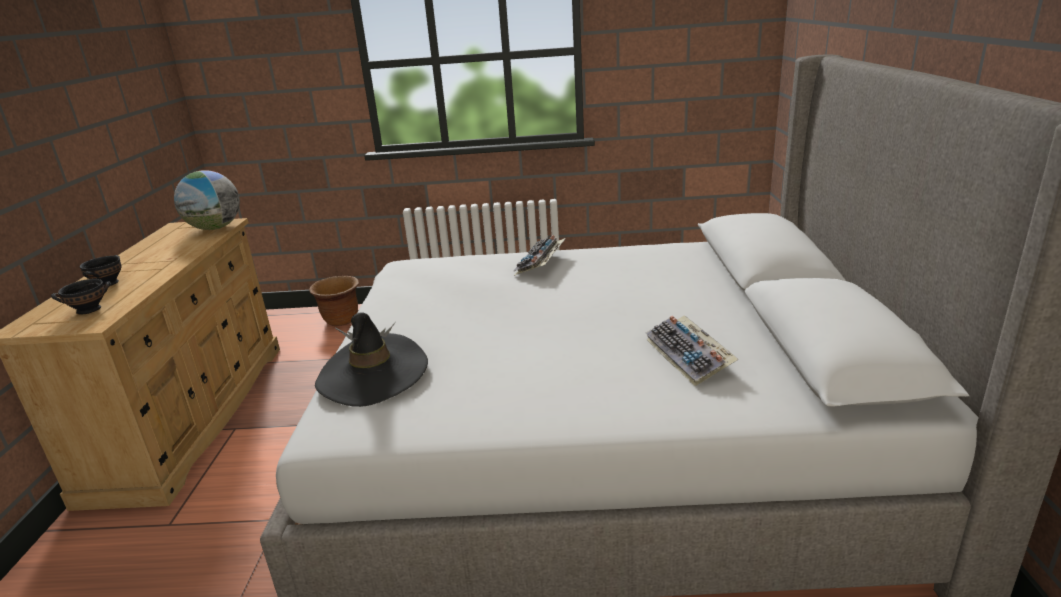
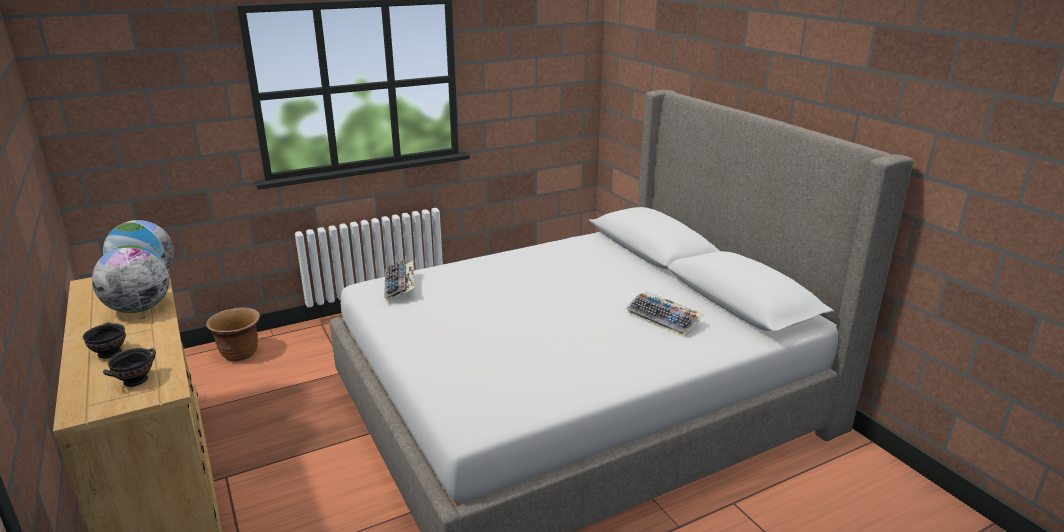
camera: 30 degrees left, 0 degrees up
black hat [315,312,428,407] -> none
keyboard [513,235,566,276] -> keyboard moved to [384,260,415,302]
none -> globe [92,245,170,313]

